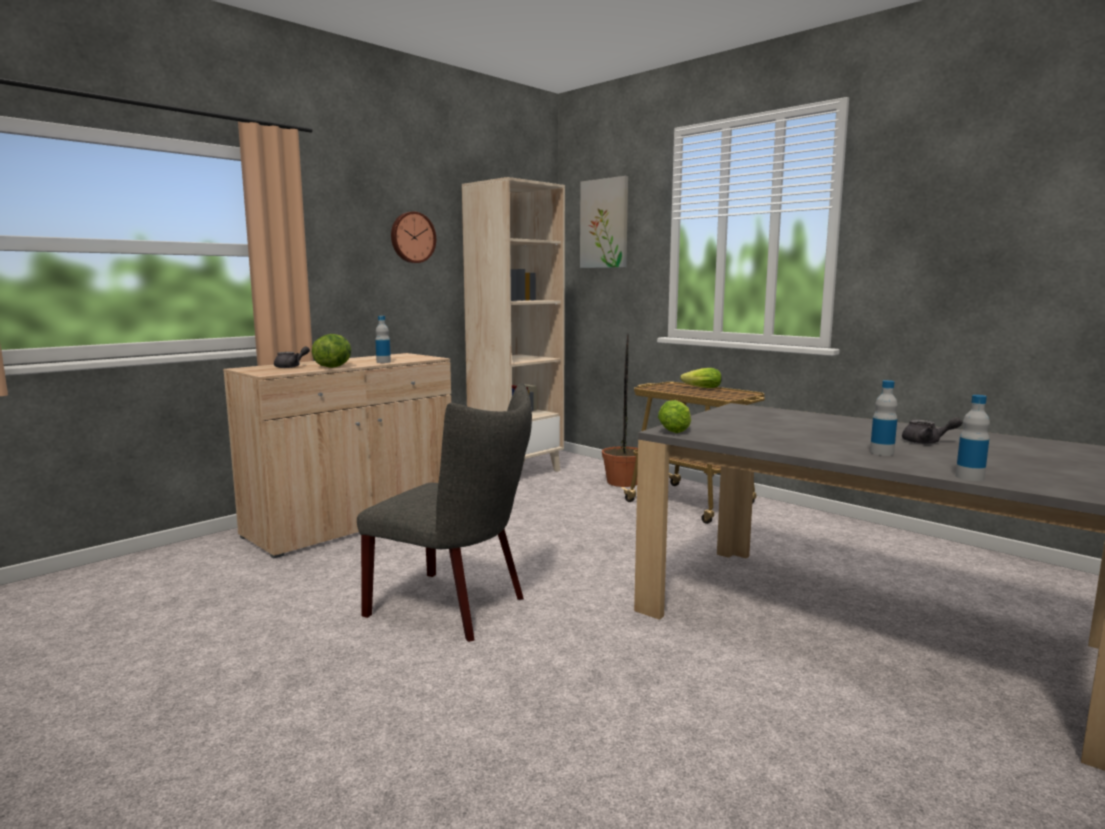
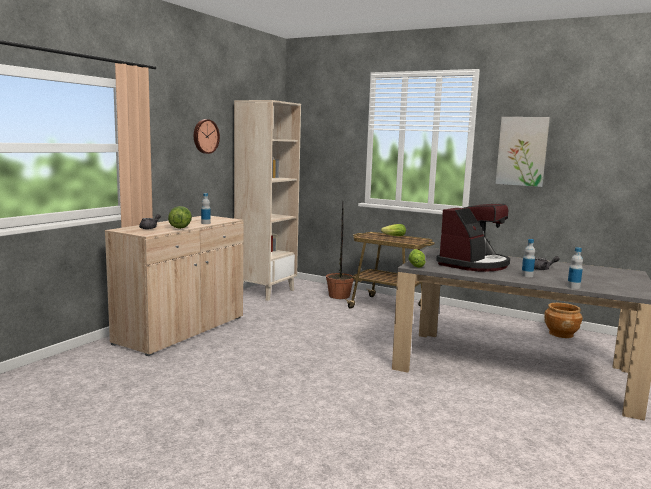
camera: 15 degrees left, 0 degrees up
grey chair [357,383,532,642] -> none
picture [580,176,628,268] -> picture moved to [496,117,550,187]
none -> coffee machine [436,204,510,272]
none -> brown planter [544,303,583,338]

